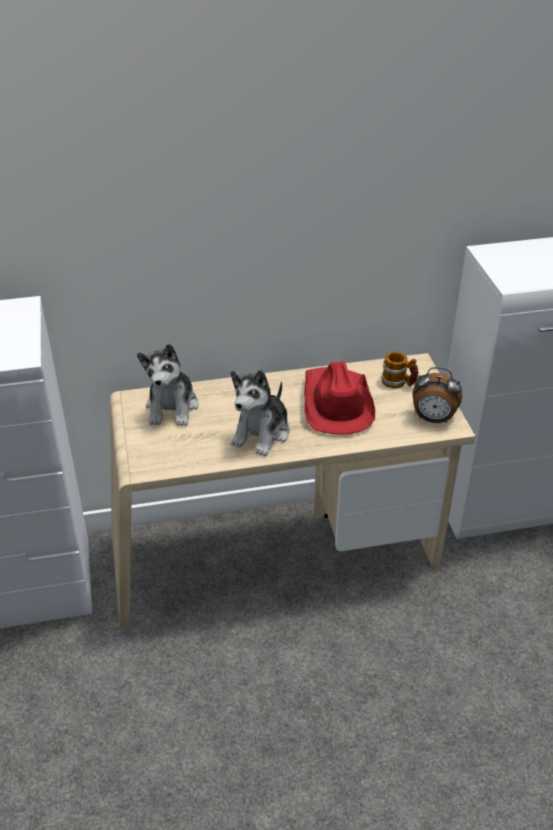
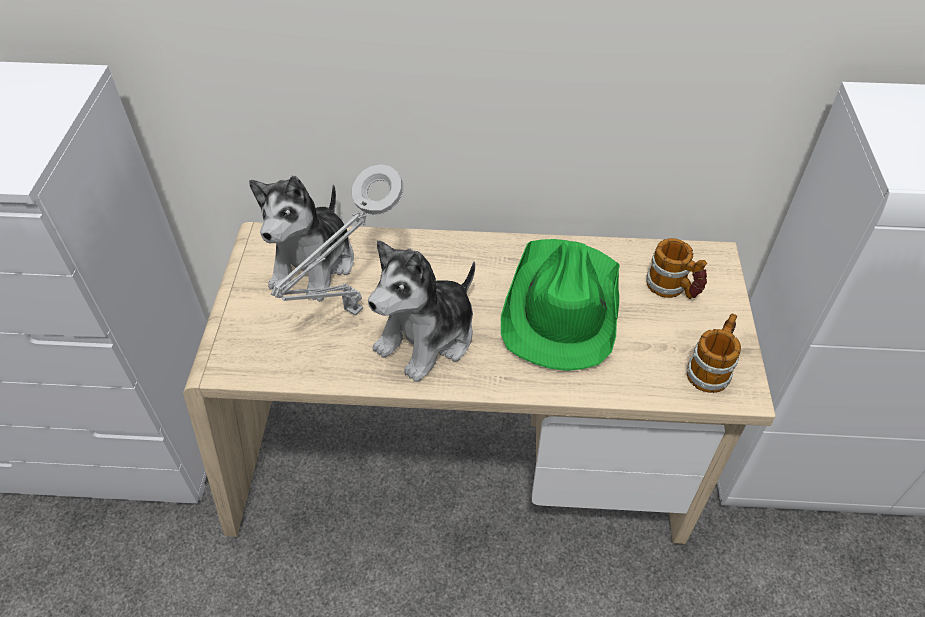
camera: 15 degrees right, 10 degrees up
red hat [304,361,375,435] -> green hat [501,239,620,371]
alarm clock [412,367,462,423] -> mug [686,313,741,393]
none -> grey table lamp [271,164,403,316]

